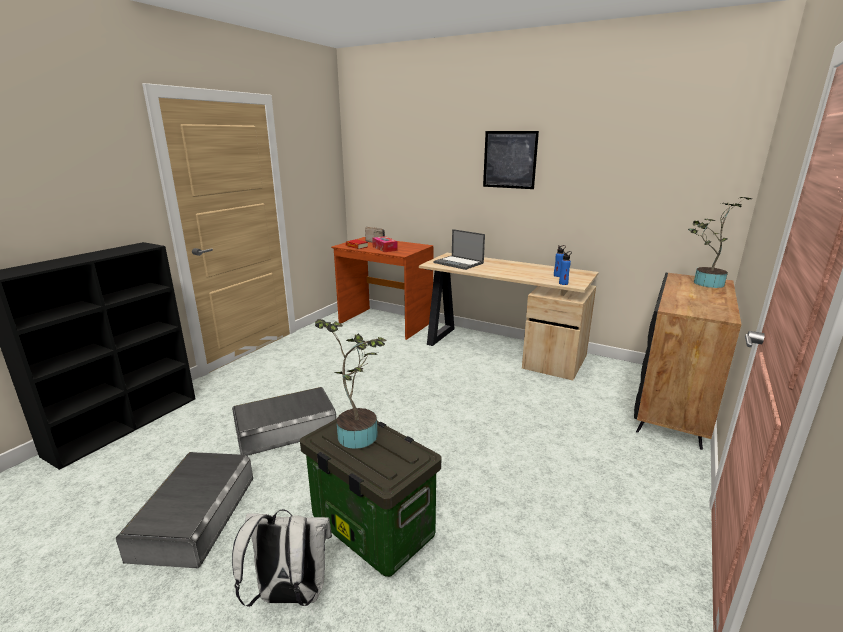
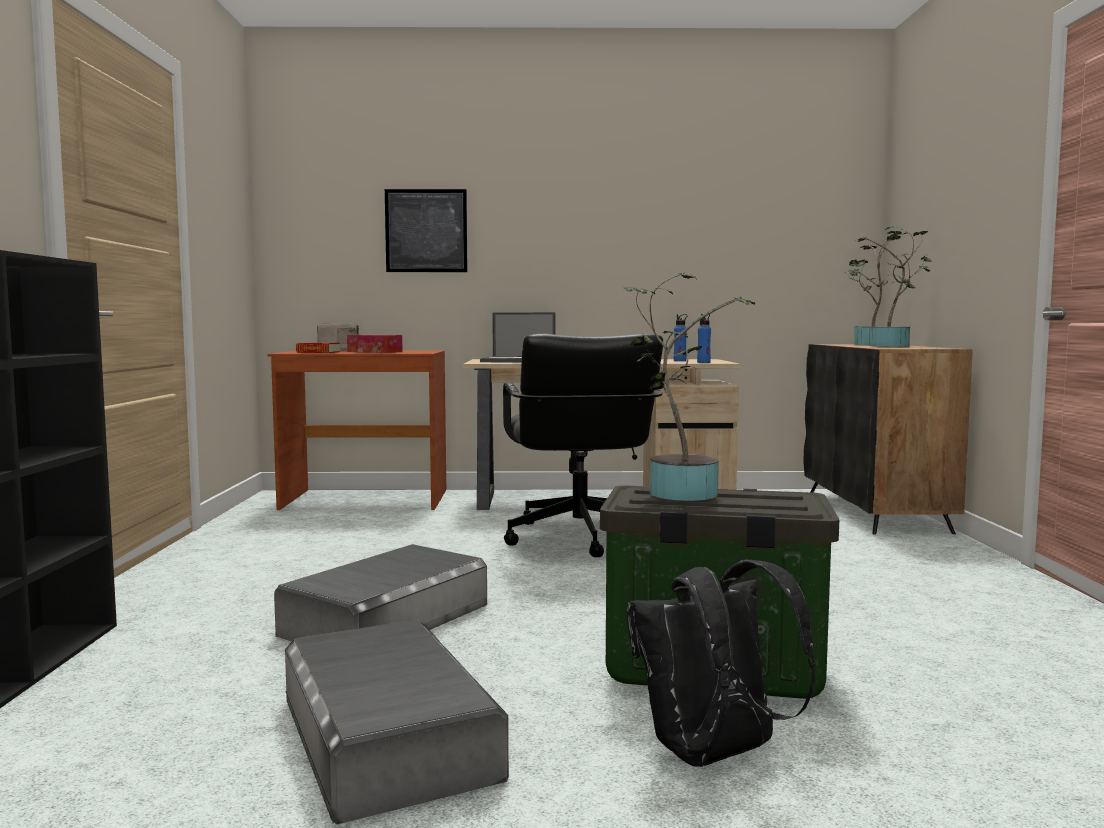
camera: 30 degrees left, 15 degrees down
white backpack [232,509,332,607] -> black backpack [627,560,815,767]
picture [483,131,539,189] -> picture moved to [385,189,467,272]
none -> black office chair [503,333,663,557]
none -> potted plant [855,225,932,347]

